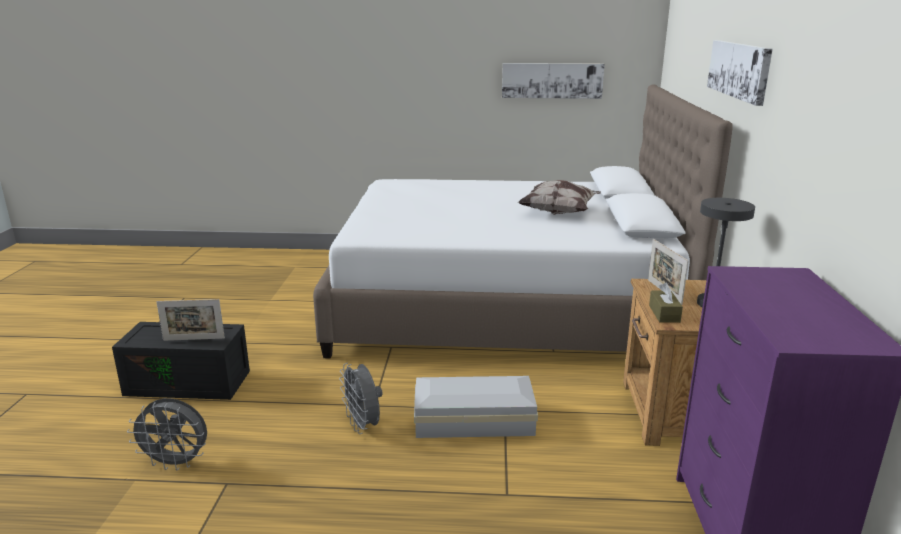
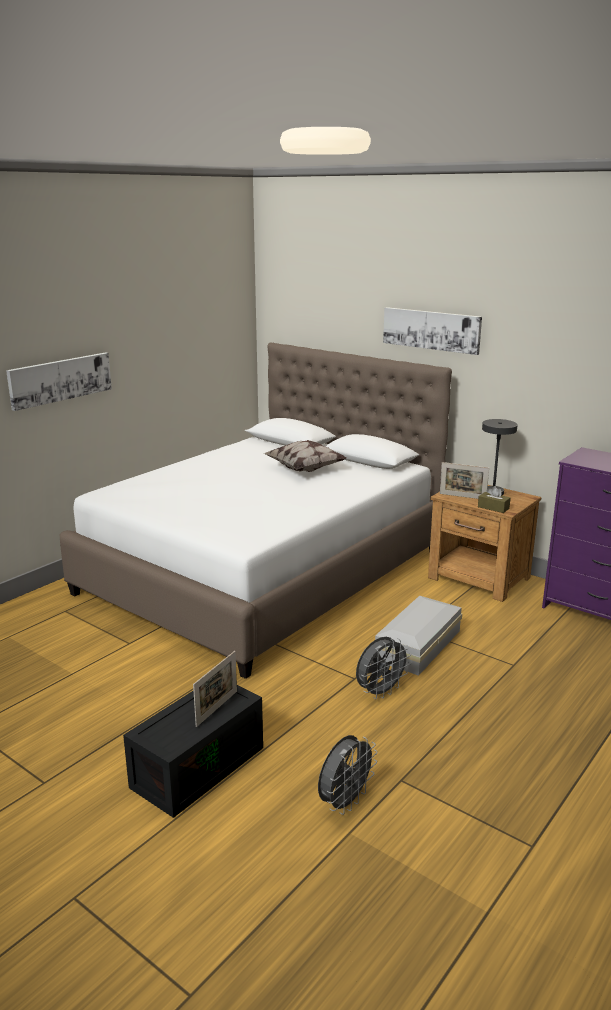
camera: 55 degrees left, 0 degrees up
grey fan [339,363,383,434] -> grey fan turned 45 degrees counterclockwise [356,637,411,699]
picture [502,63,605,99] -> picture moved to [6,352,112,411]

